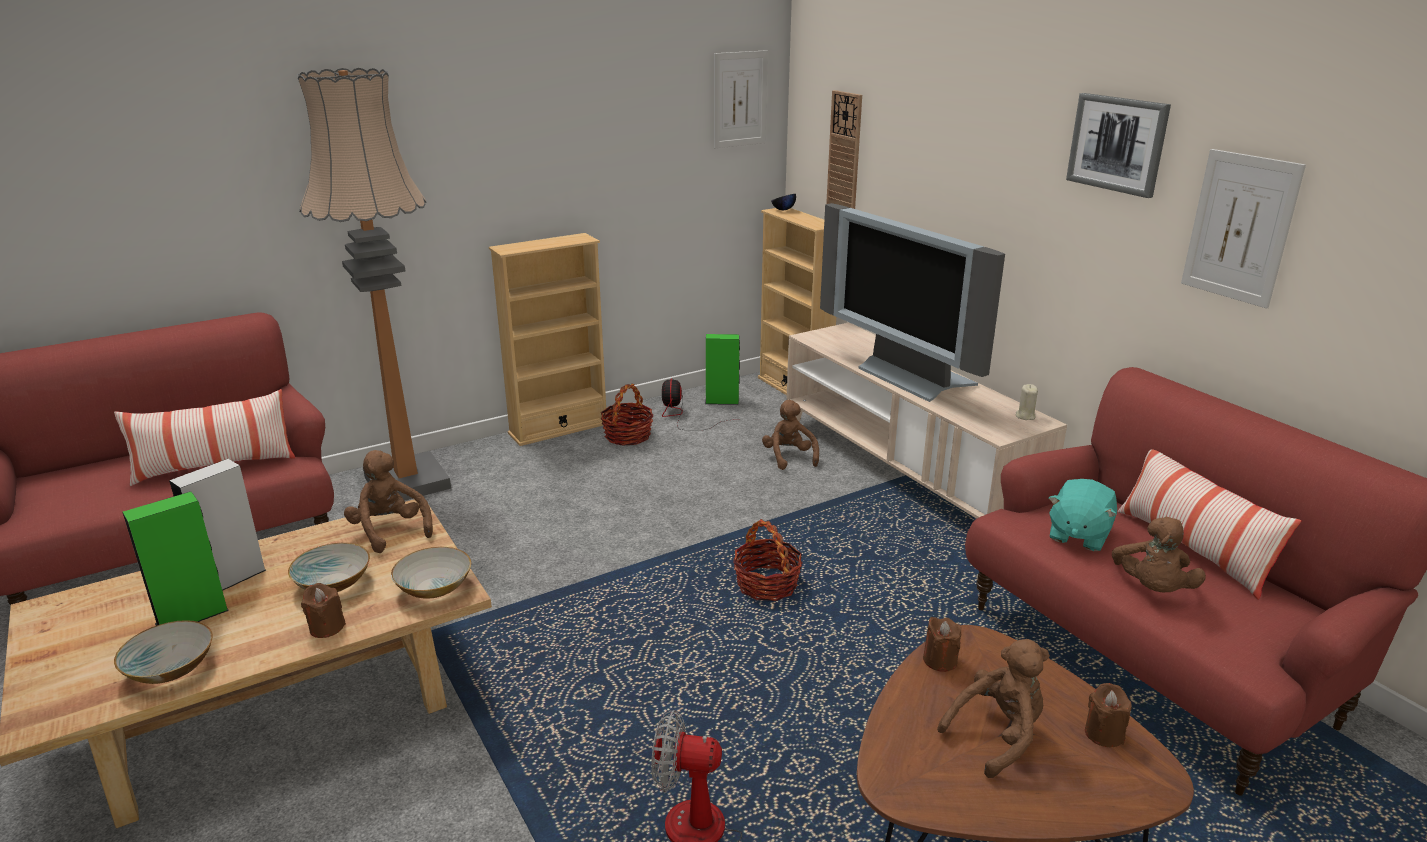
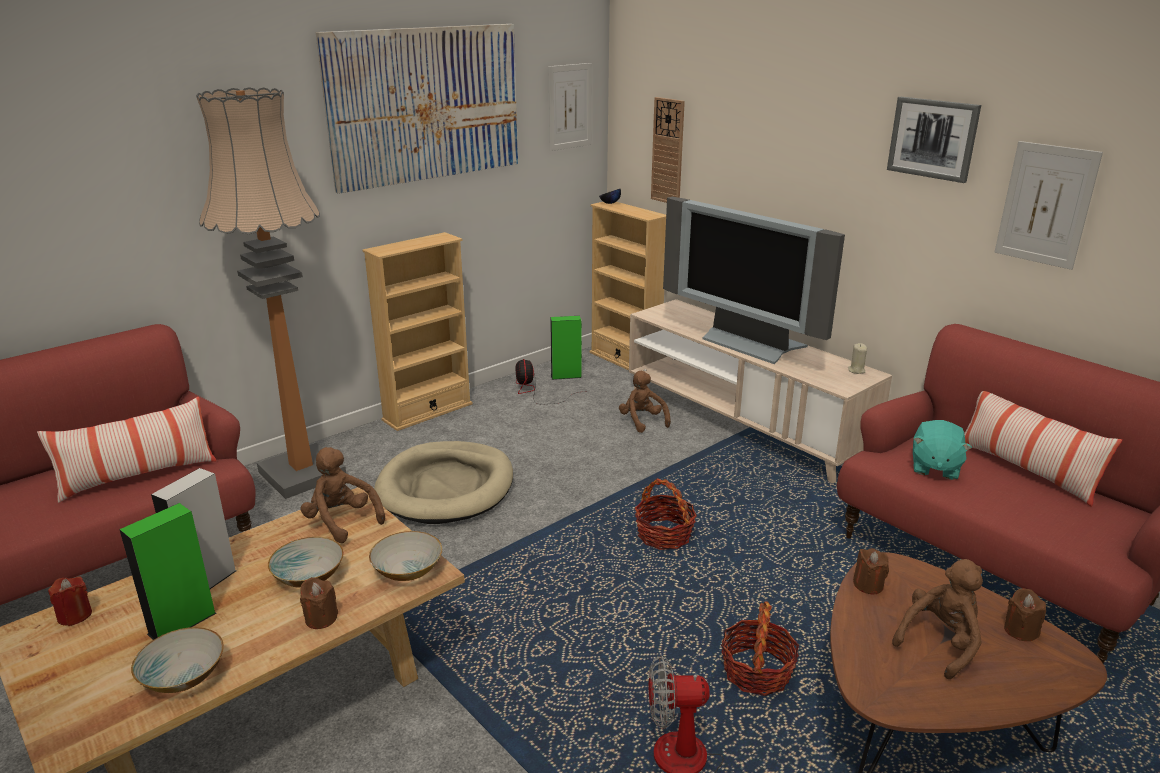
camera: 10 degrees left, 0 degrees up
basket [601,384,653,445] -> basket moved to [721,601,799,696]
brown plush toy [1112,517,1206,592] -> none
none -> red candle [48,577,92,626]
none -> picture [316,24,518,194]
none -> beige dog bed [374,441,513,524]

